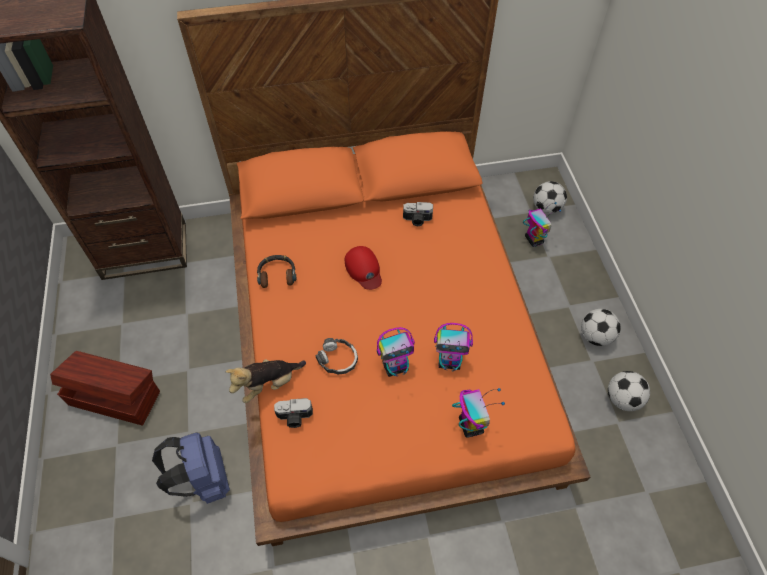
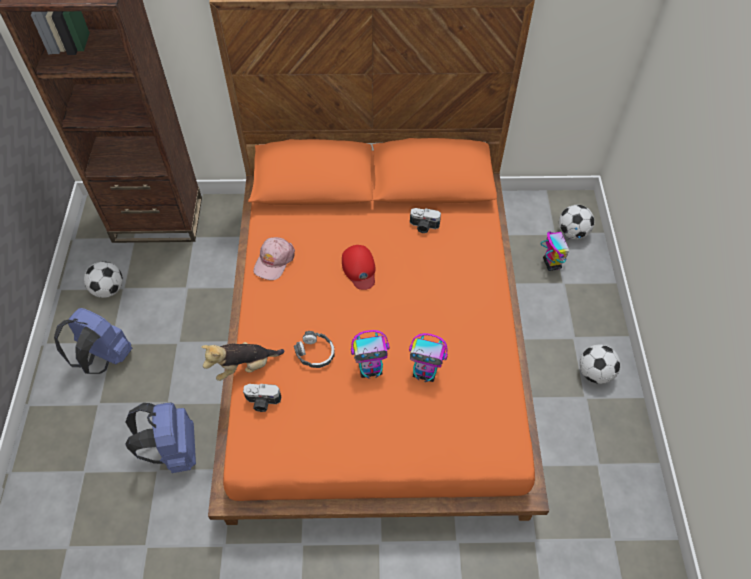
camera: 10 degrees right, 0 degrees up
brown storage box [50,351,160,426] -> blue backpack [54,308,133,374]
headphones [257,255,297,288] -> pink cap [253,237,295,280]
toy robot [452,388,505,438] -> none
football [608,371,650,411] -> football moved to [84,261,123,298]

